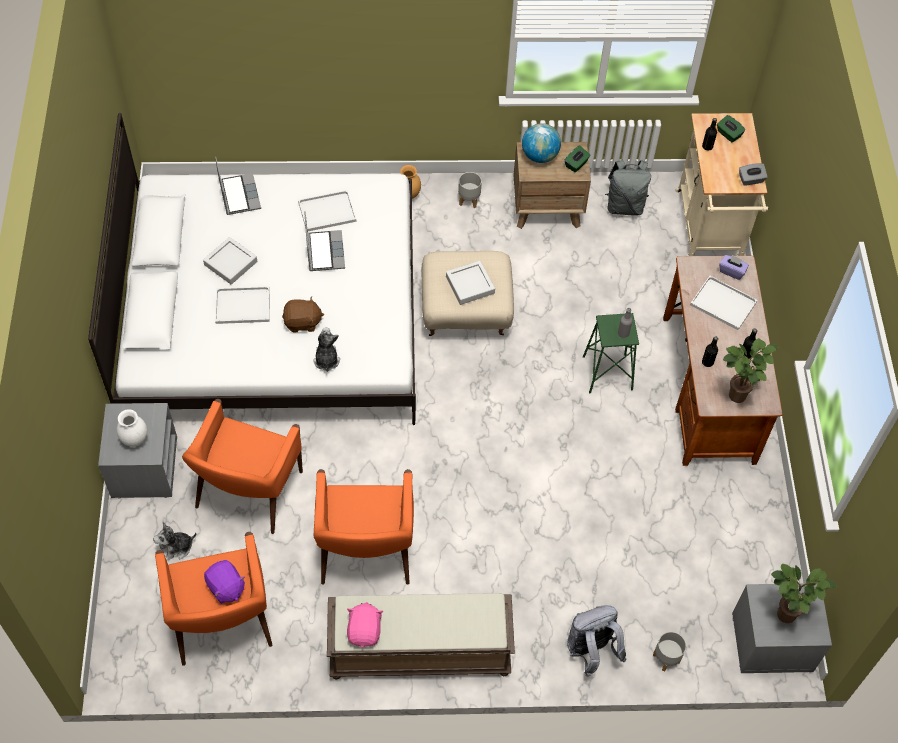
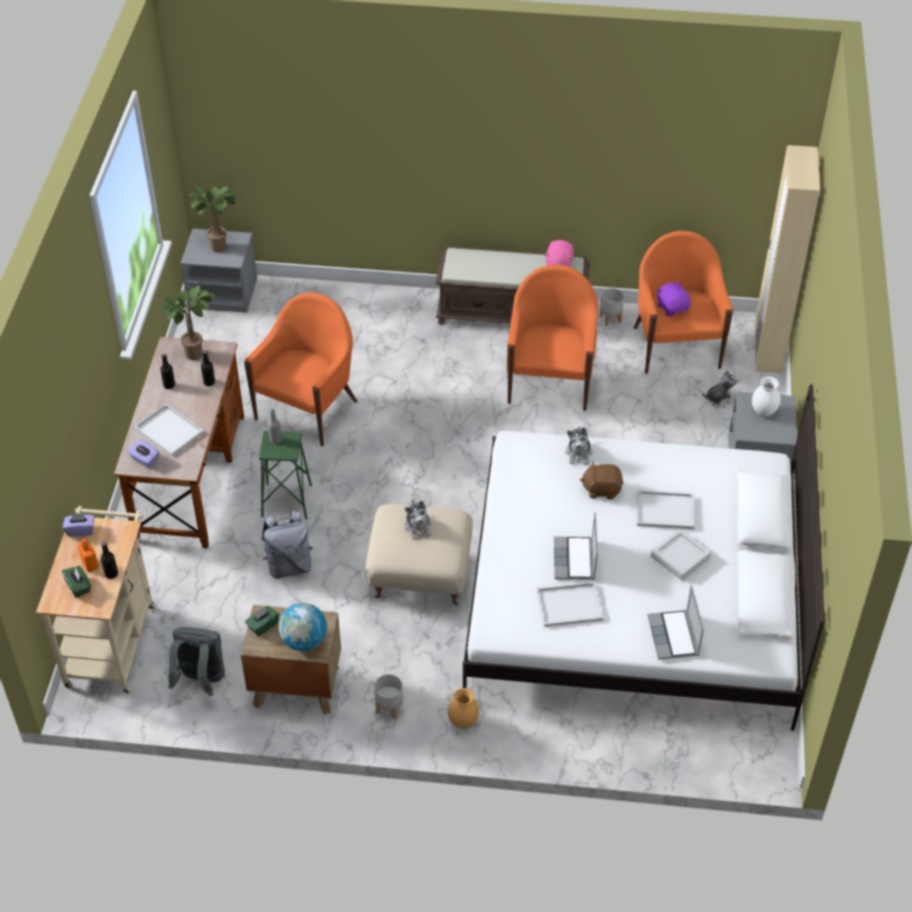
camera: 170 degrees left, 10 degrees down
orange armchair [182,399,303,534] -> orange armchair moved to [244,292,358,446]
grey tray [446,261,495,305] -> plush toy [404,499,432,540]
grey backpack [567,605,627,677] -> grey backpack moved to [262,511,313,579]
grey planter [653,632,686,671] -> grey planter moved to [599,288,624,326]
grey tissue box [739,163,768,186] -> purple tissue box [63,513,94,537]
none -> orange bottle [78,538,99,572]
none -> beige wardrobe [755,145,820,373]

